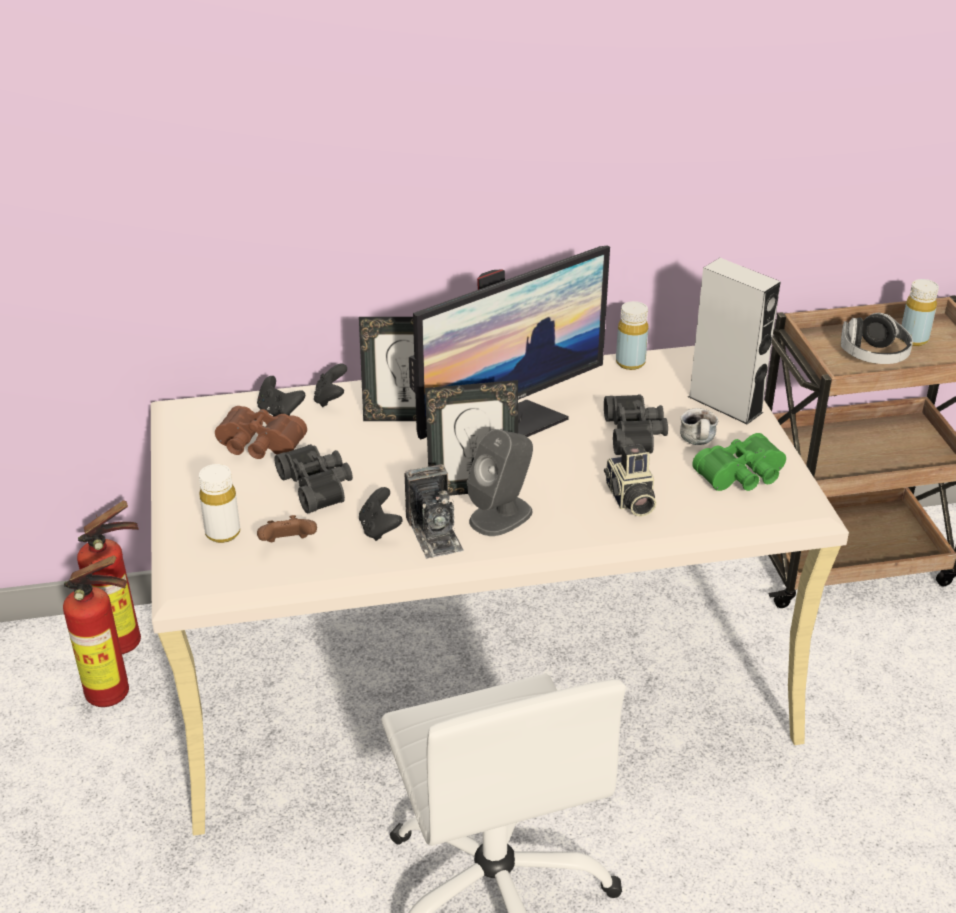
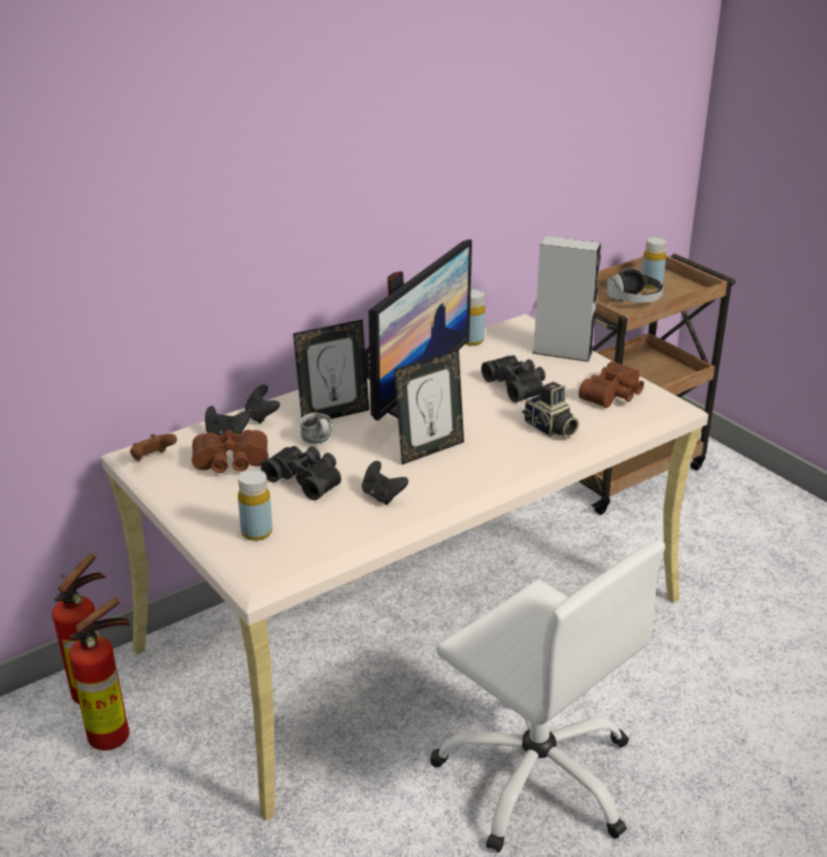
camera: 25 degrees left, 5 degrees down
white bottle [199,464,240,543] -> yellow bottle [238,469,272,541]
brown game controller [257,515,317,542] -> brown game controller moved to [130,434,177,461]
camera [405,464,464,559] -> none
grey speaker [467,429,533,536] -> none
mug [680,408,718,445] -> mug moved to [299,413,332,444]
green binoculars [692,433,786,491] -> brown binoculars [579,361,644,408]

